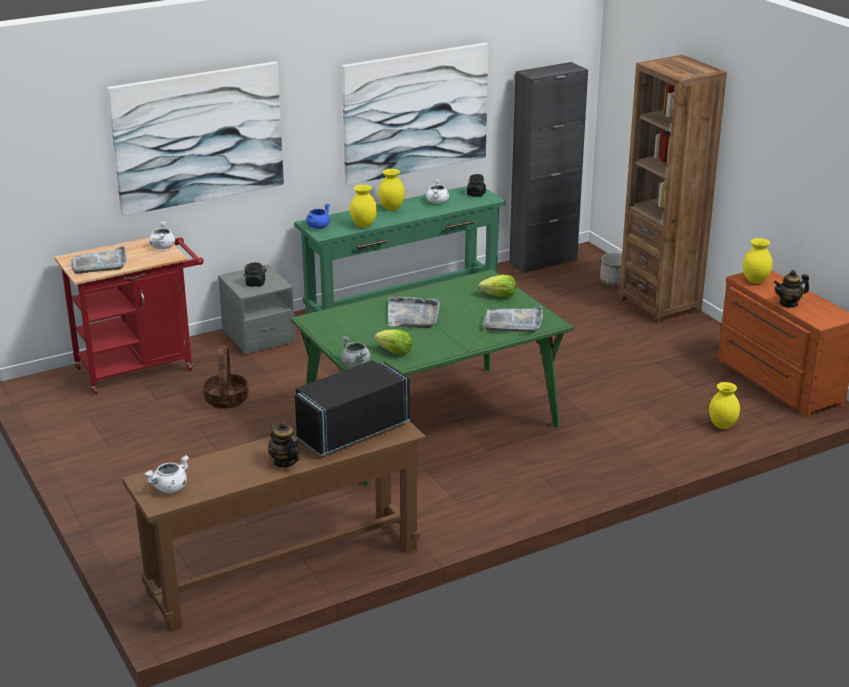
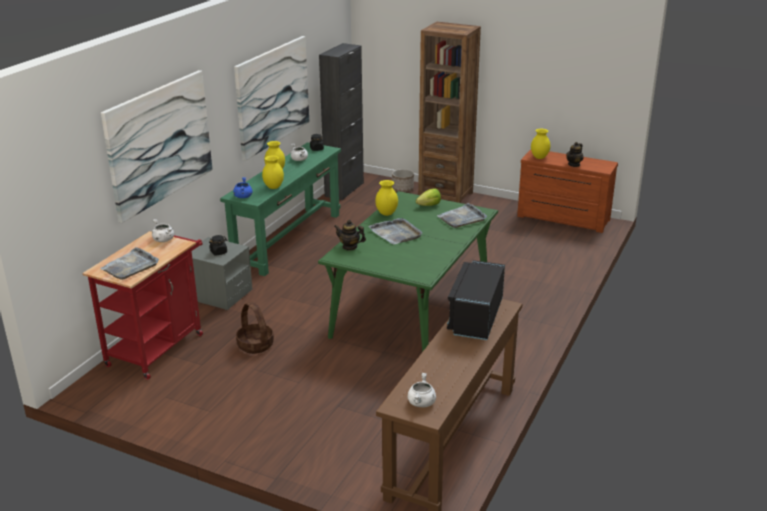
camera: 35 degrees left, 0 degrees up
teapot [268,421,301,468] -> teapot moved to [334,220,366,251]
grey cooking pot [341,336,371,367] -> none
lettuce [374,329,412,355] -> none
yellow vase [709,382,740,429] -> yellow vase moved to [375,180,398,216]

